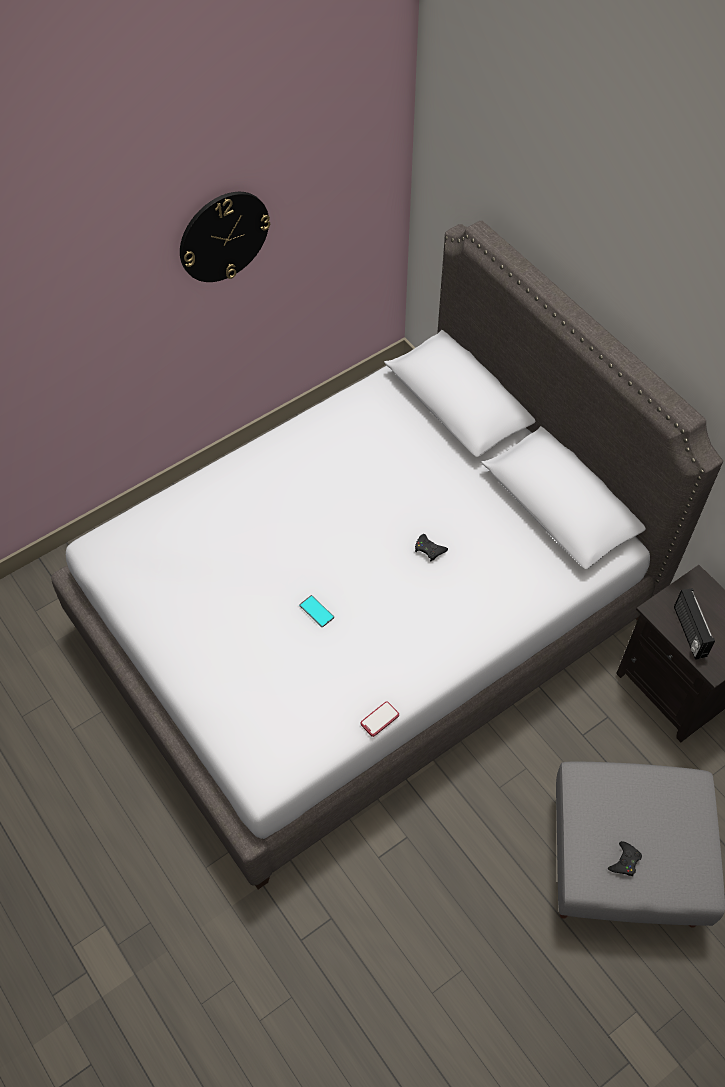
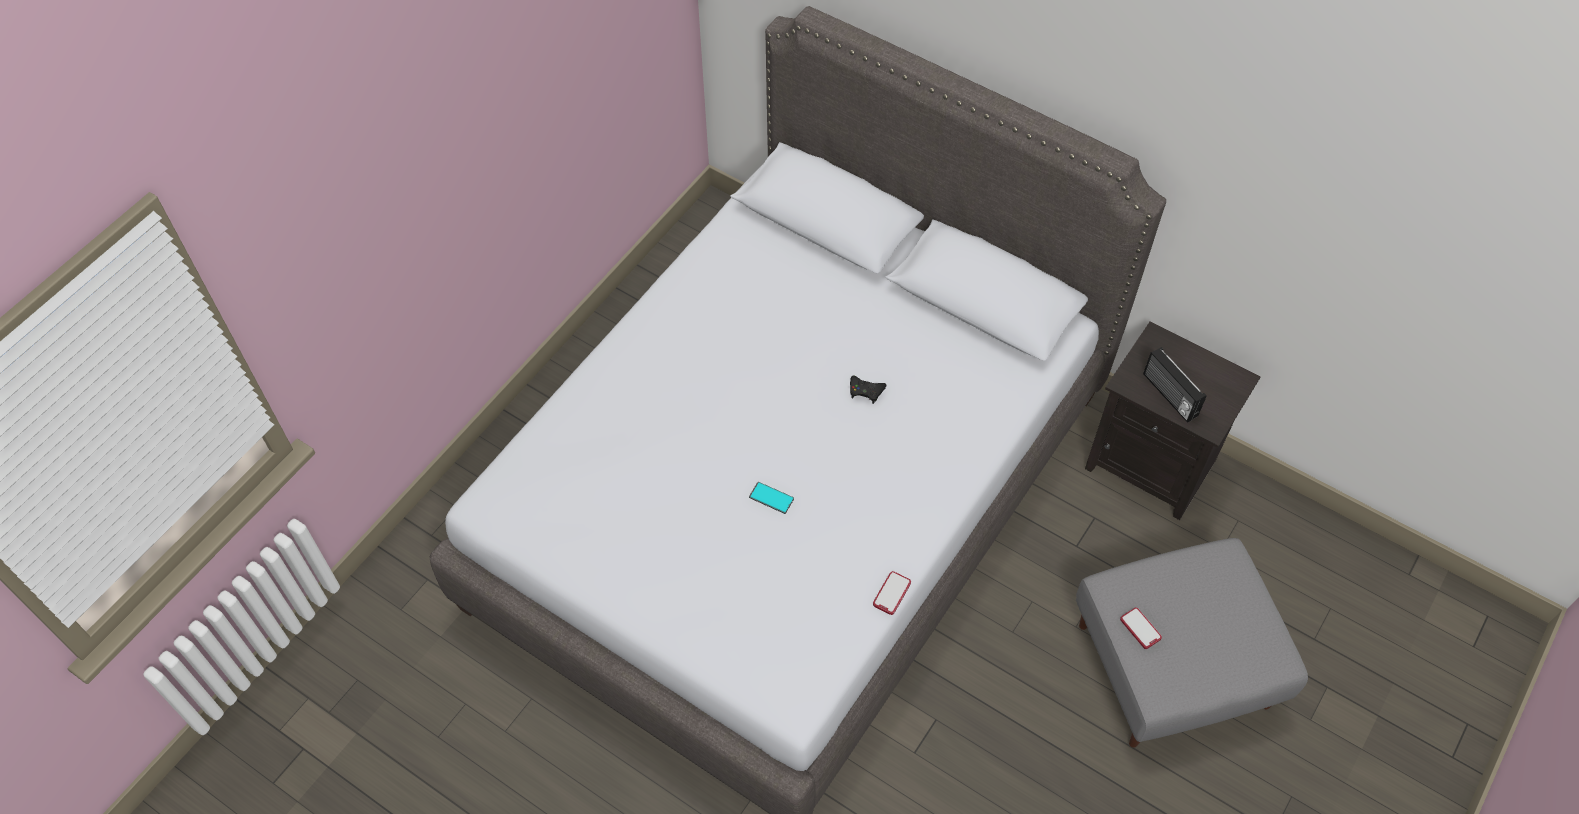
camera: 20 degrees left, 0 degrees up
wall clock [180,192,270,282] -> none
black game controller [608,841,642,876] -> none
none -> phone [1120,608,1162,649]

